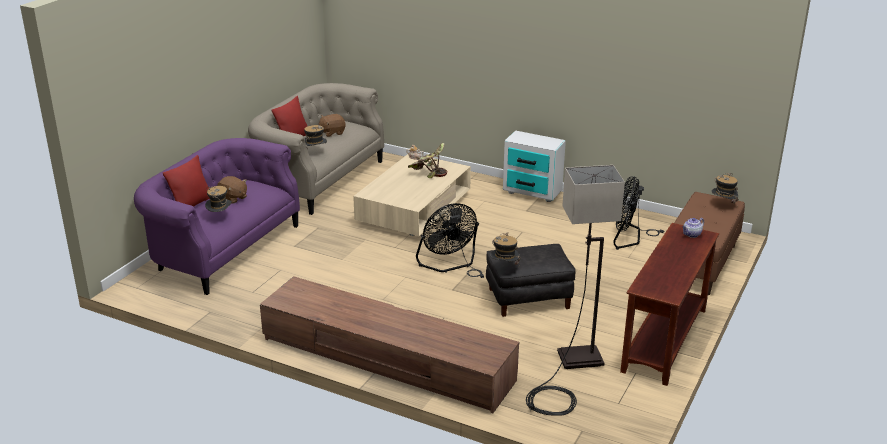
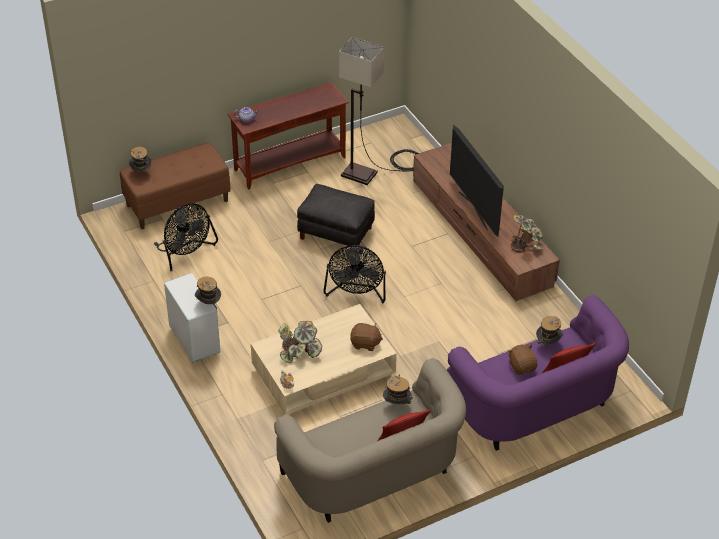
camera: 145 degrees left, 15 degrees up
brown plush toy [318,114,346,137] -> brown plush toy moved to [350,323,383,351]
hat [490,232,521,265] -> hat moved to [195,276,221,304]
none -> television [450,124,504,237]
none -> potted plant [511,215,543,253]

